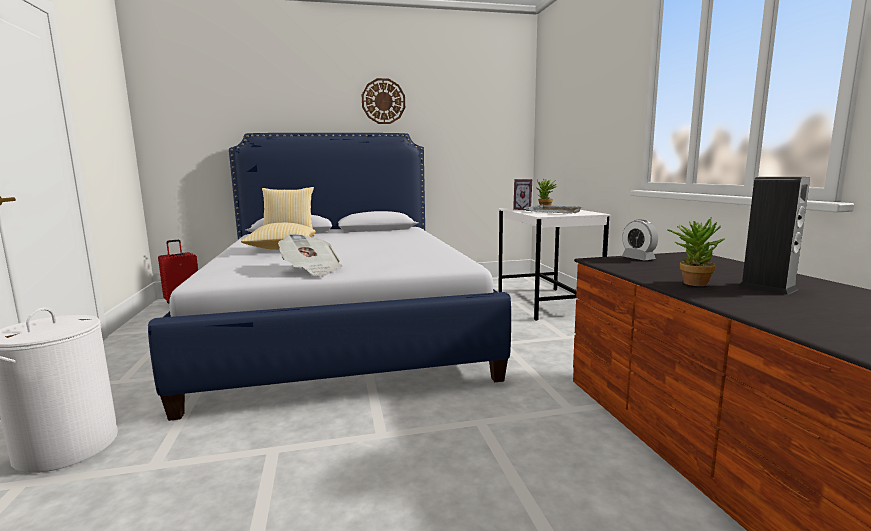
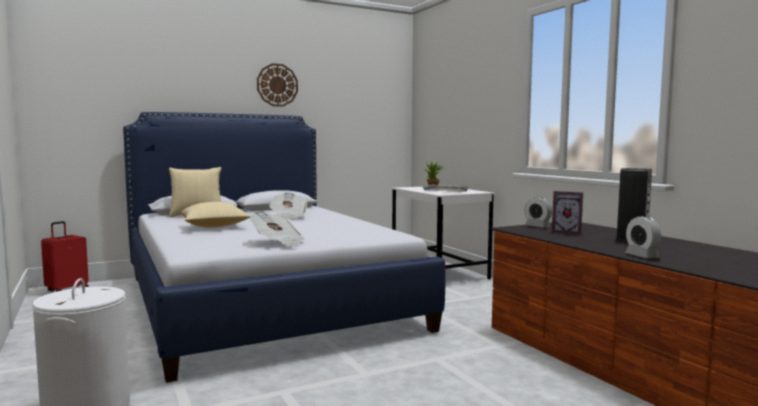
camera: 15 degrees left, 5 degrees down
picture frame [513,179,532,210] -> picture frame moved to [552,191,583,235]
potted plant [667,218,725,286] -> none
none -> newspaper [269,192,308,220]
none -> alarm clock [625,216,661,258]

